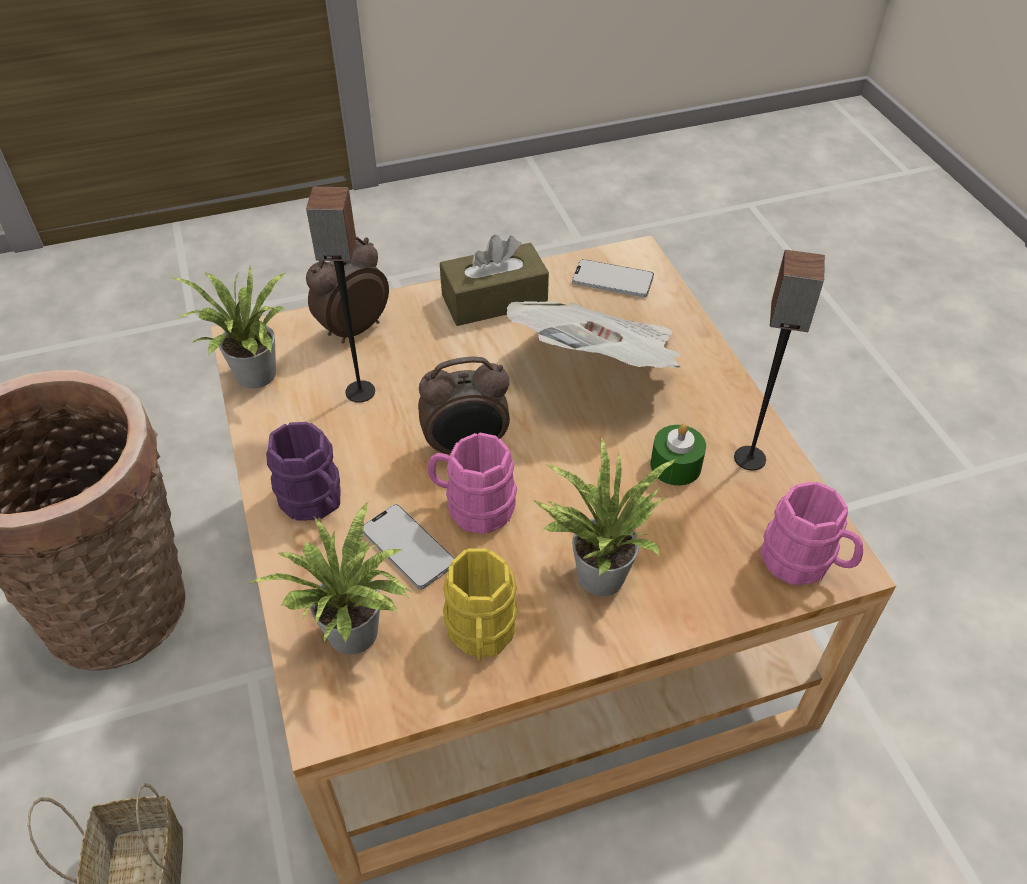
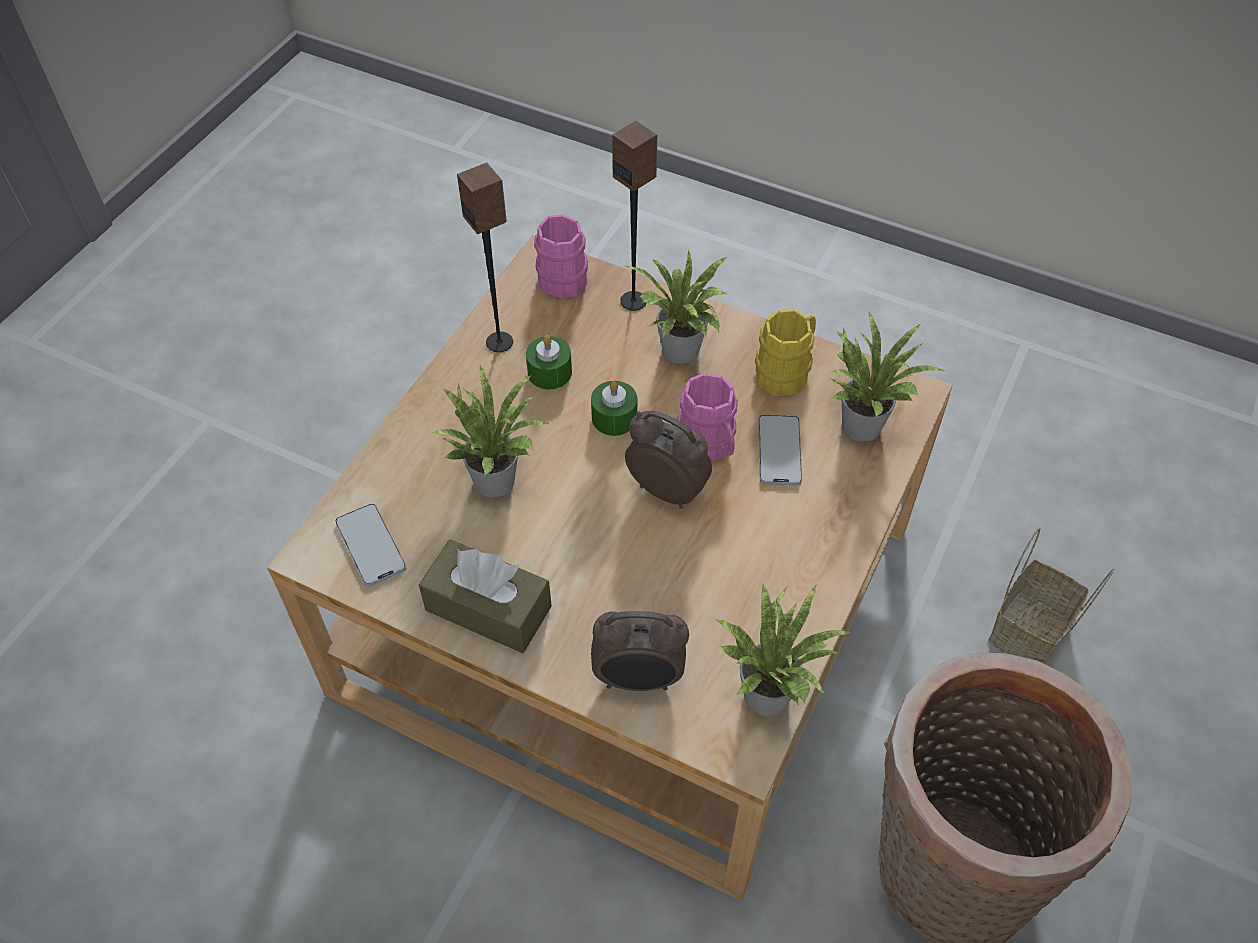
camera: 135 degrees left, 5 degrees up
purple mug [266,422,341,521] -> none
speaker [306,187,375,402] -> speaker moved to [612,121,657,311]
newspaper [506,301,681,369] -> potted plant [430,363,548,497]
none -> green candle [591,381,637,436]

